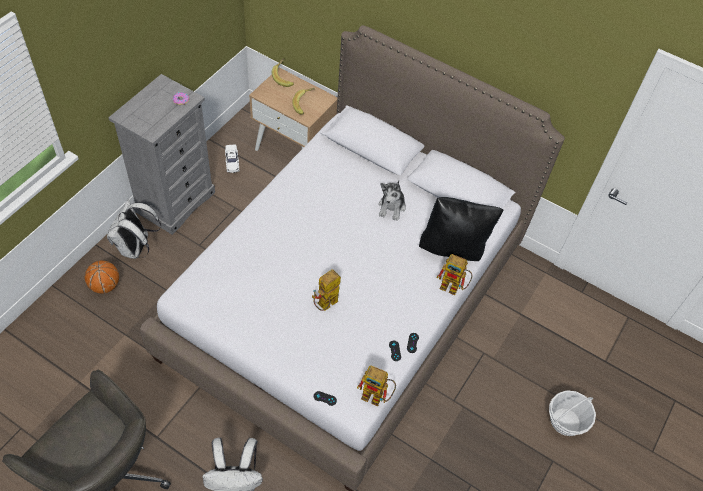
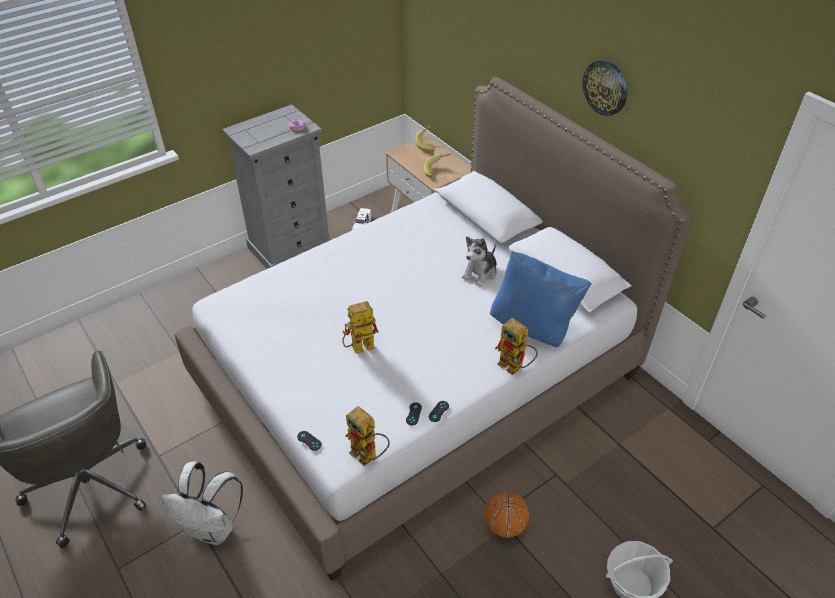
camera: 25 degrees right, 10 degrees down
basketball [85,261,119,294] -> basketball moved to [484,491,529,538]
white backpack [107,200,161,259] -> none
black pillow [419,197,503,261] -> blue pillow [490,251,592,347]
none -> wall clock [582,60,627,116]

